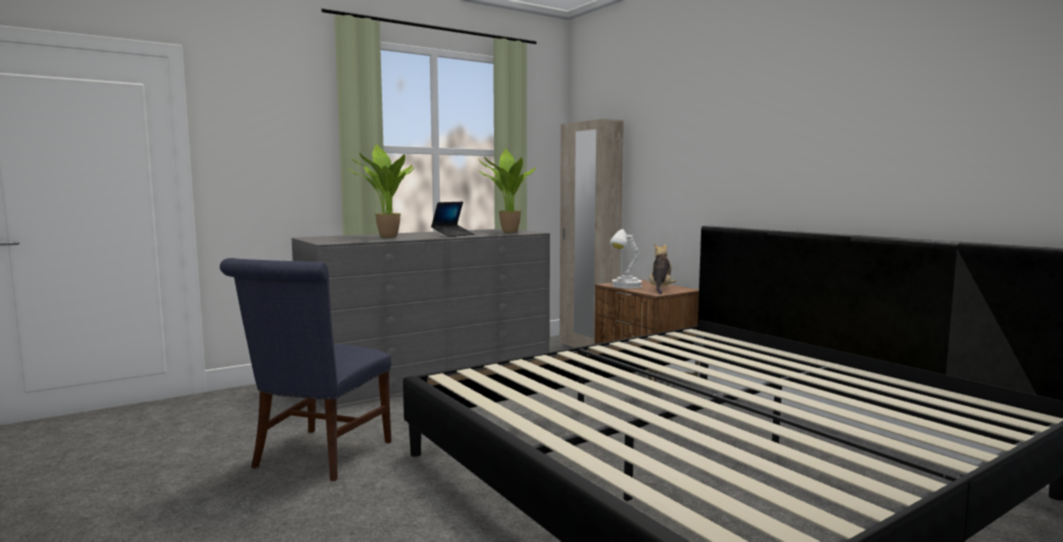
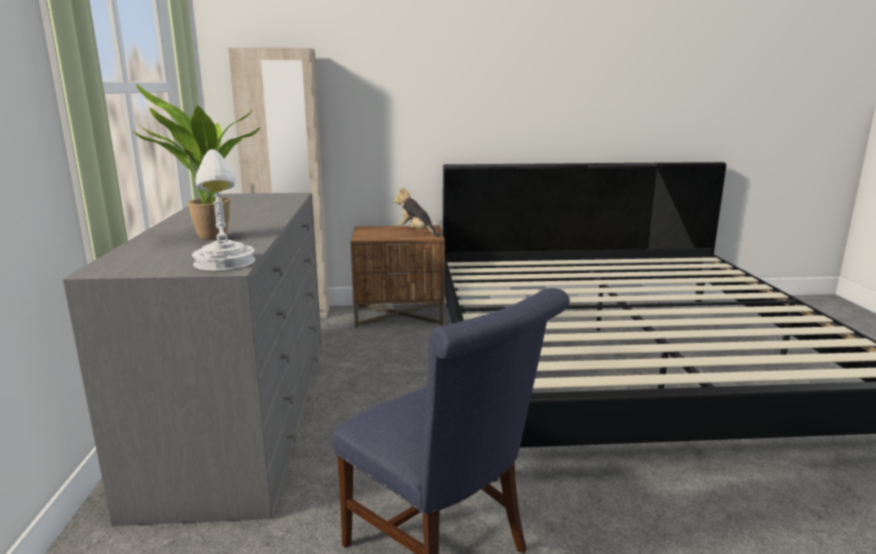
camera: 60 degrees left, 10 degrees up
laptop [431,202,475,237] -> none
potted plant [479,149,536,233] -> none
white table lamp [610,229,642,288] -> white table lamp moved to [192,149,255,271]

